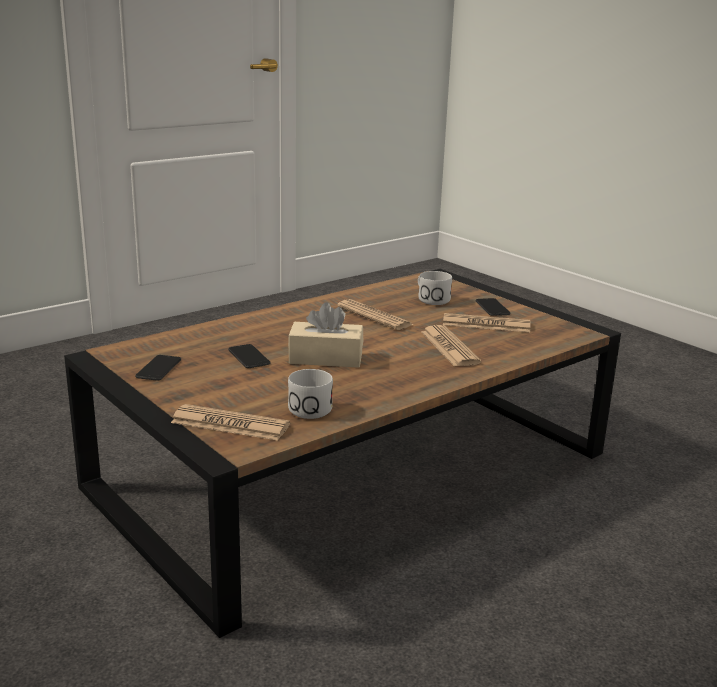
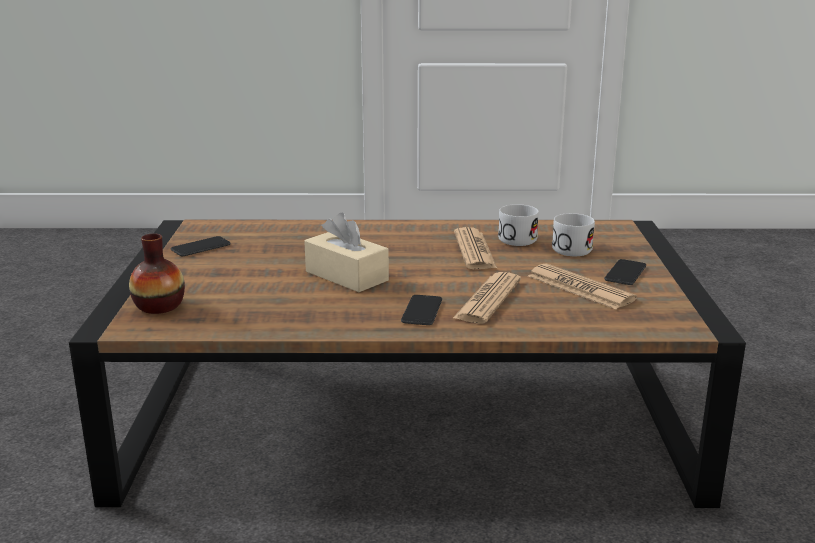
camera: 40 degrees right, 0 degrees up
newspaper [171,404,290,441] -> vase [129,234,185,314]
phone [228,344,270,368] -> phone moved to [401,295,442,325]
white mug [288,369,333,419] -> white mug moved to [498,204,539,246]

